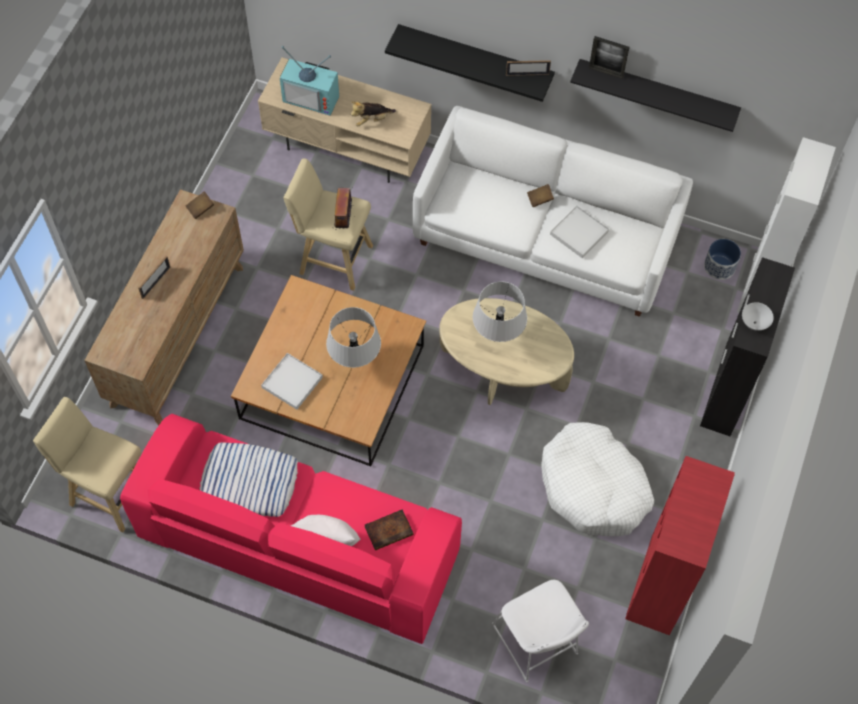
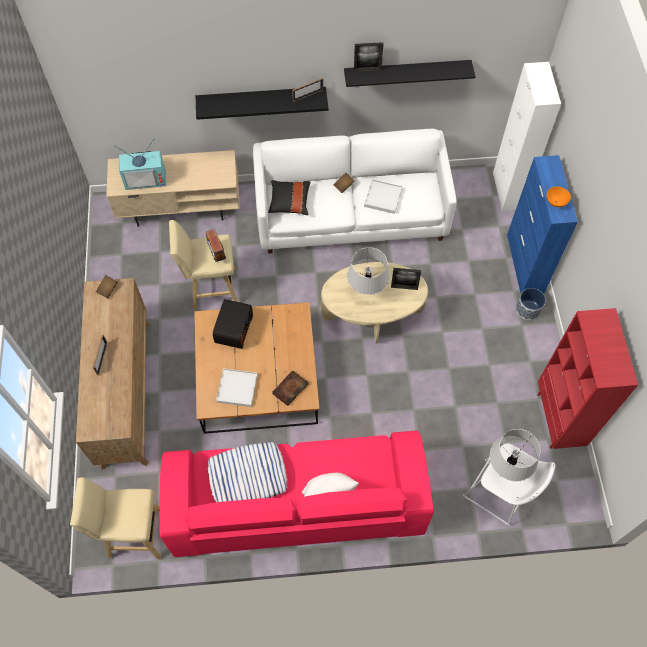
camera: 25 degrees left, 0 degrees up
grey table lamp [326,307,381,368] -> grey table lamp moved to [490,429,541,481]
plush toy [351,101,396,127] -> none
book [365,510,414,550] -> book moved to [272,370,309,406]
white dog bed [541,422,654,536] -> none
black cabinet [700,257,795,436] -> blue cabinet [507,155,578,294]
planter [704,239,741,280] -> planter moved to [516,288,546,320]
white bowl [742,302,774,331] -> orange bowl [547,187,571,207]
none -> radio [213,299,253,349]
none -> black pillow [268,180,310,215]
none -> picture frame [391,268,421,290]

